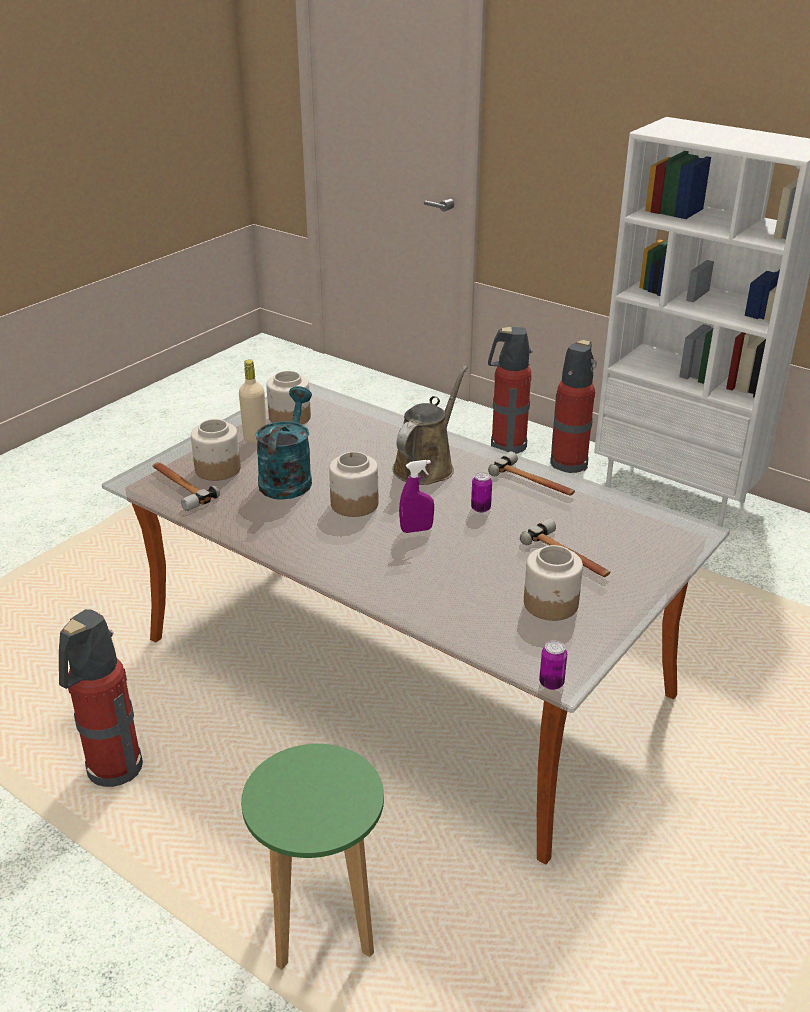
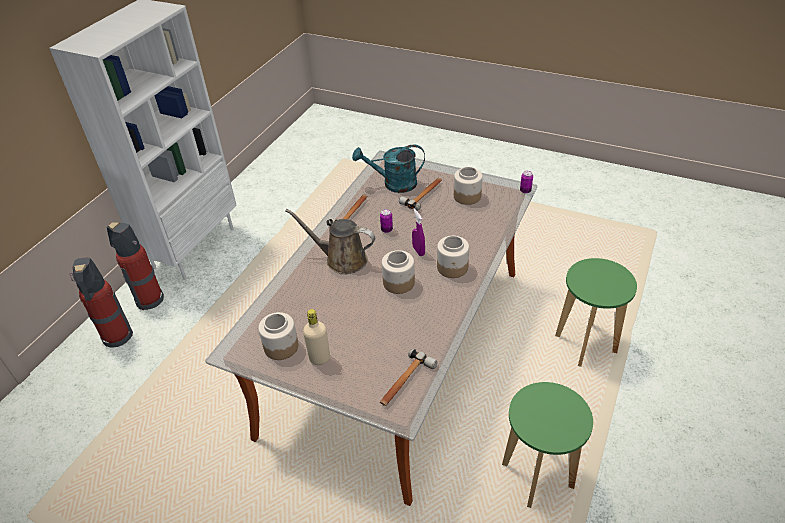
camera: 100 degrees left, 10 degrees up
fire extinguisher [59,609,143,787] -> green stool [502,382,593,508]
jar [191,419,241,481] -> jar moved to [437,236,469,278]
turquoise watering can [256,386,312,500] -> turquoise watering can moved to [352,144,425,193]

